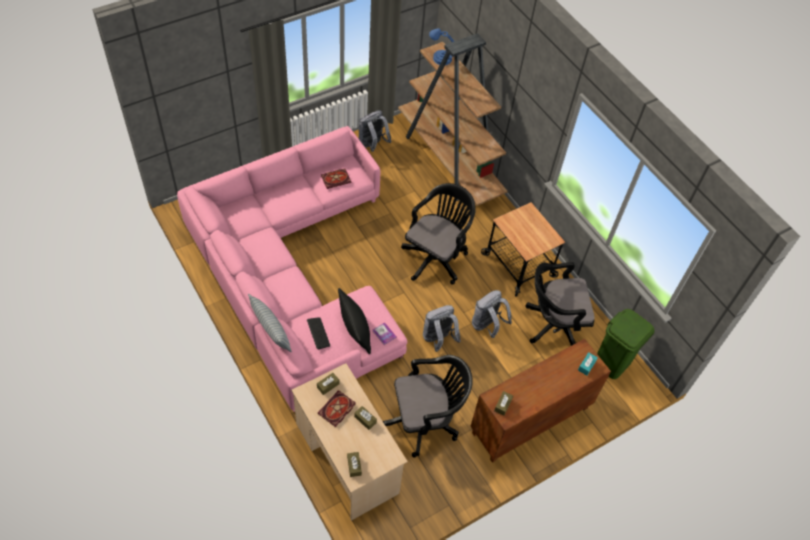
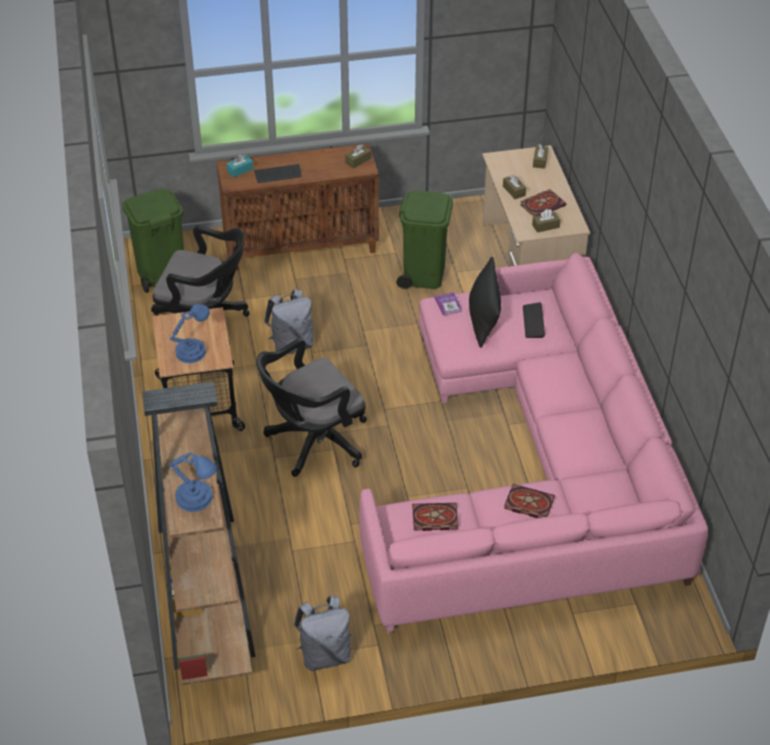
camera: 155 degrees left, 10 degrees down
pillow [248,294,292,352] -> none
black office chair [383,355,473,458] -> green trash can [396,190,453,289]
grey backpack [423,305,461,352] -> none
none -> blue table lamp [170,304,210,363]
none -> keyboard [254,164,302,183]
none -> book [504,484,555,518]

